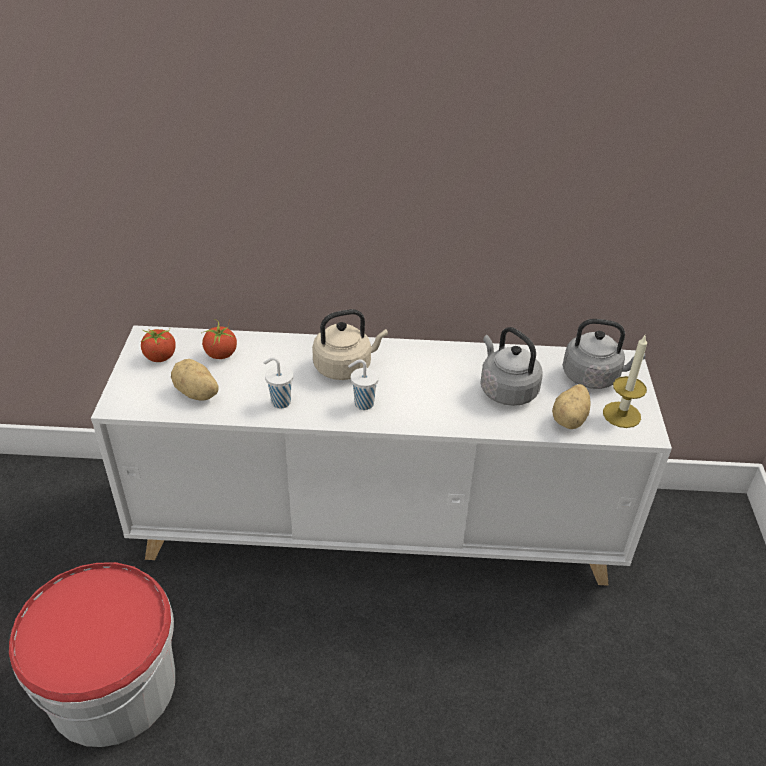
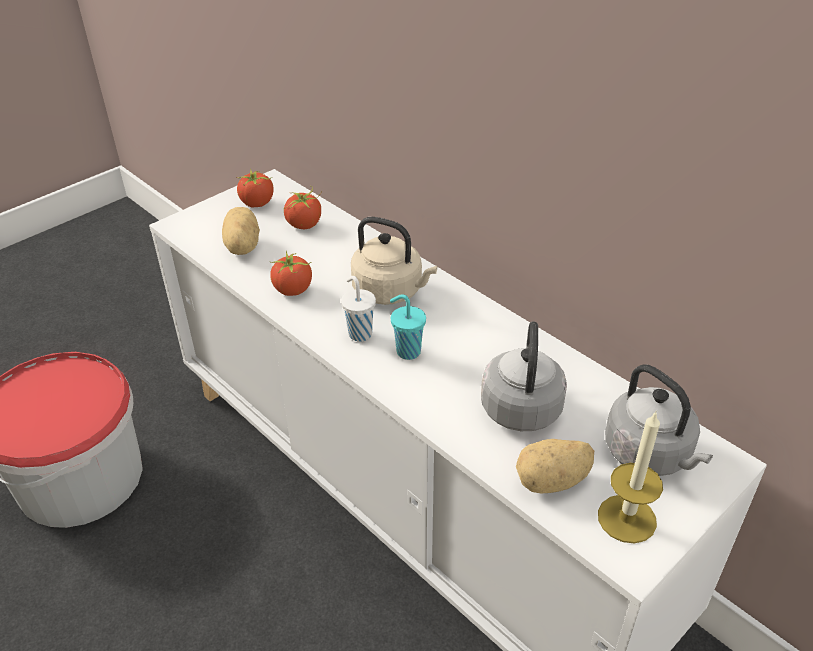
camera: 45 degrees right, 0 degrees up
white cup [264,357,293,408] -> tomato [270,251,312,296]
none -> turquoise cup [390,294,426,360]

